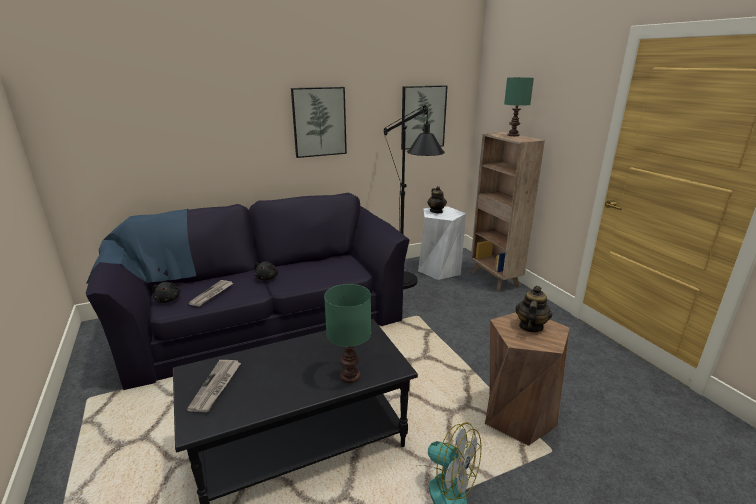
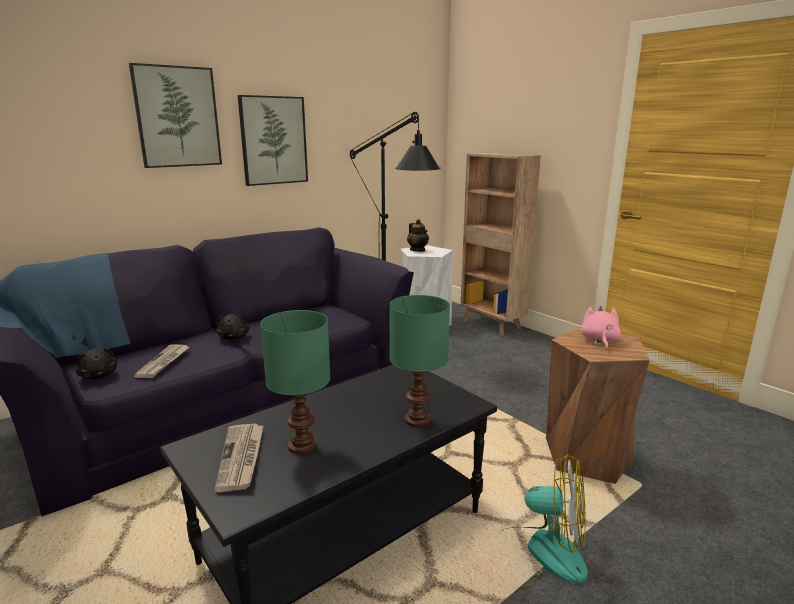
camera: 15 degrees left, 5 degrees down
picture [401,85,448,150] -> picture moved to [129,63,222,168]
green table lamp [504,77,534,136] -> green table lamp moved to [260,310,331,454]
teapot [516,286,552,332] -> pink plush toy [581,306,621,350]

